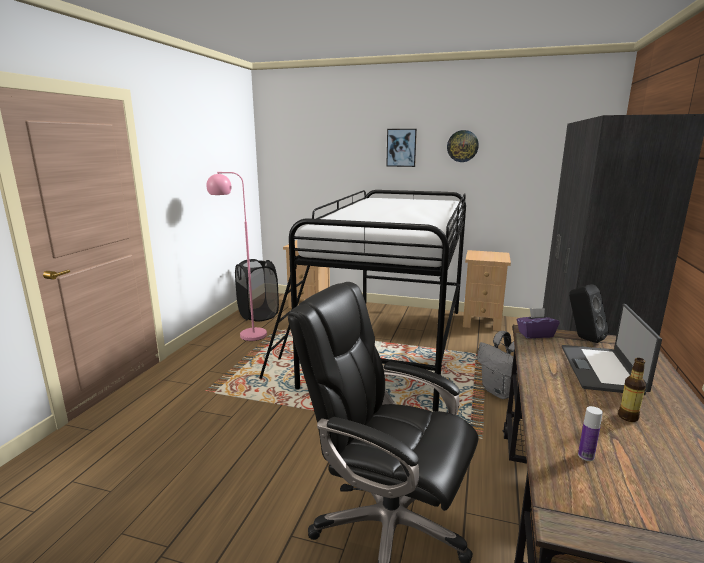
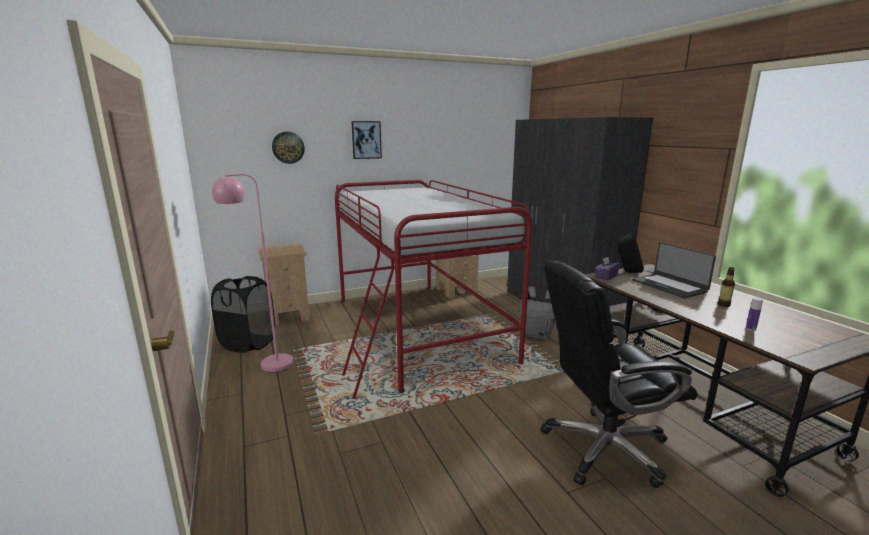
camera: 40 degrees left, 0 degrees up
black bed [259,190,466,412] -> red bed [335,180,532,399]
wall clock [447,130,479,162] -> wall clock moved to [272,132,305,164]

